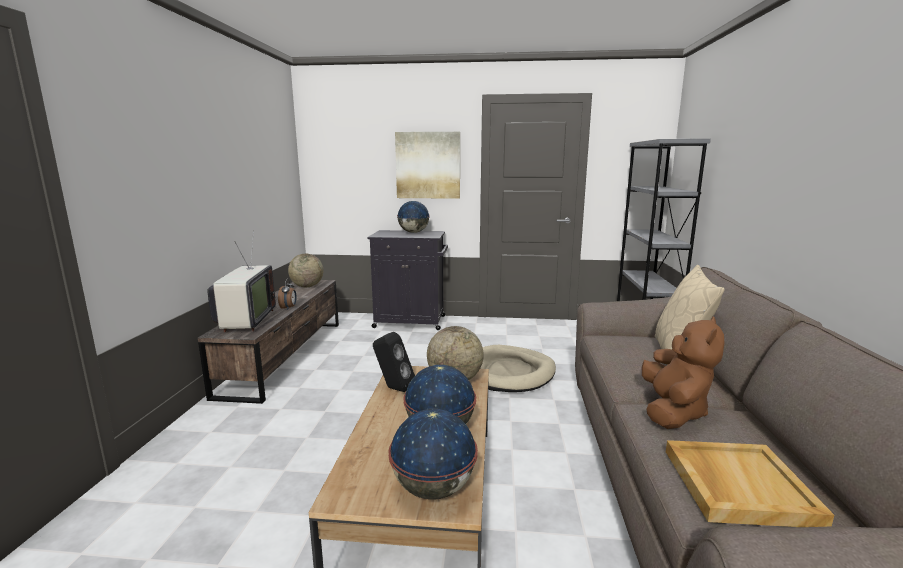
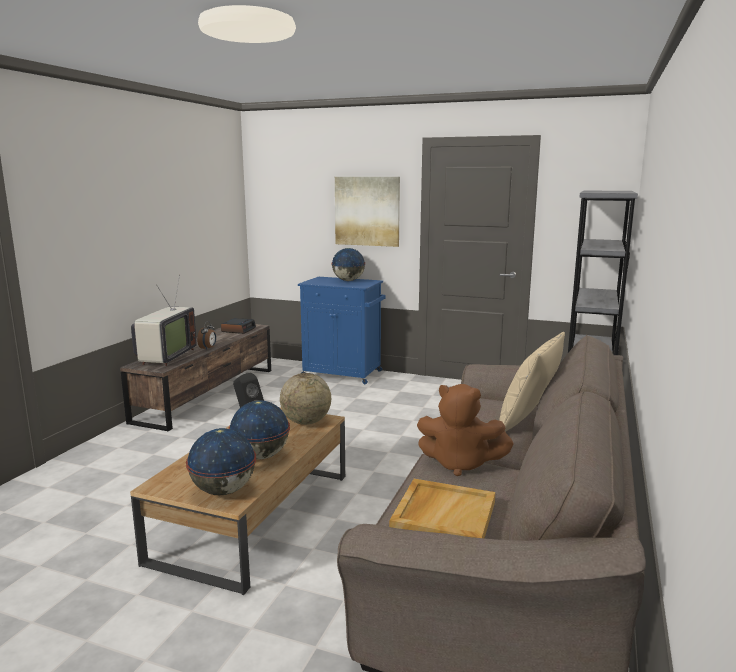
camera: 15 degrees right, 0 degrees up
globe [288,254,324,287] -> alarm clock [221,318,256,334]
black cabinet [367,230,448,330] -> blue cabinet [298,277,386,384]
beige dog bed [480,345,556,392] -> none
brown plush toy [642,316,725,429] -> brown plush toy turned 75 degrees clockwise [417,384,514,476]

